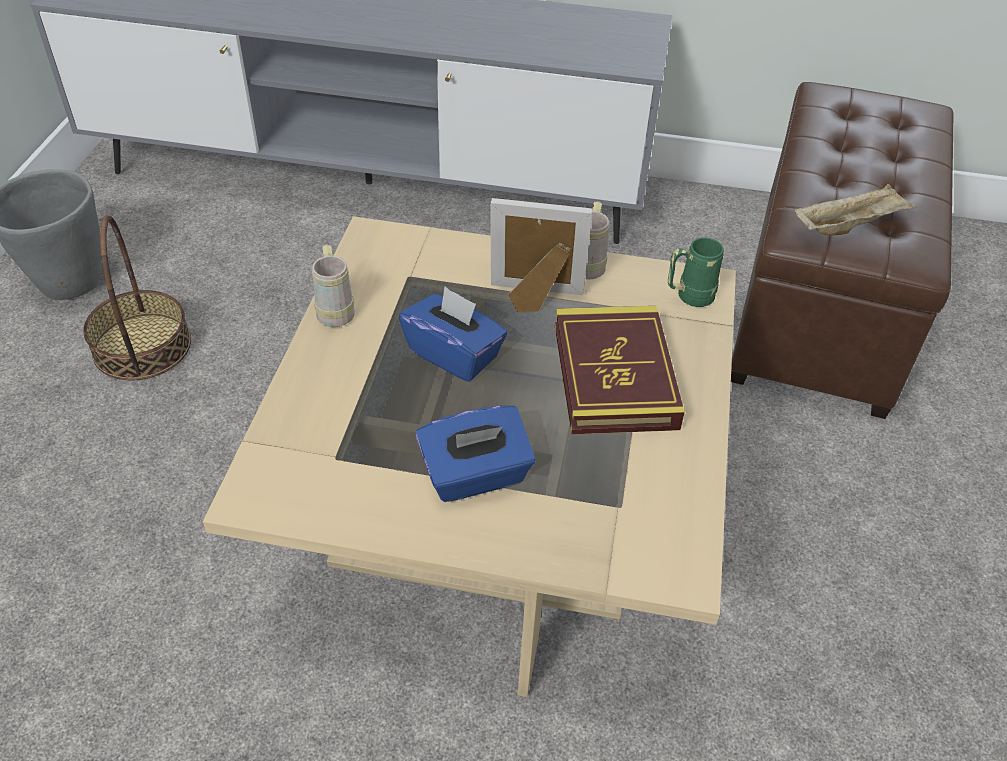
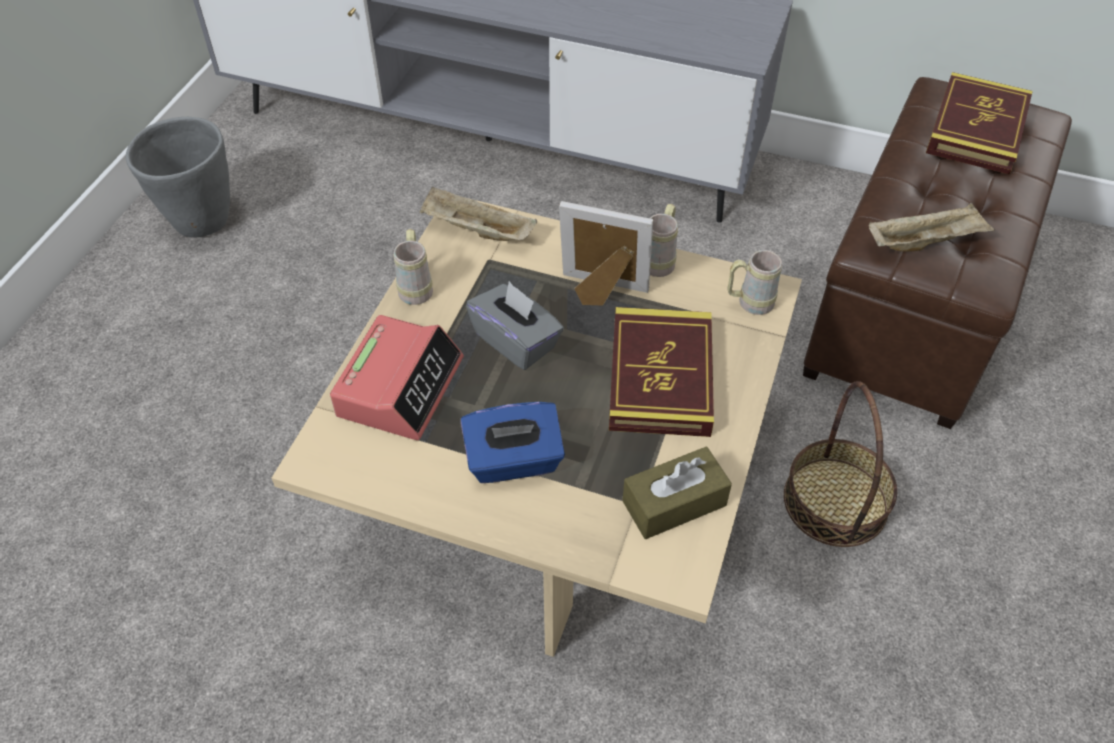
camera: 10 degrees right, 5 degrees up
basket [83,216,191,380] -> basket moved to [784,381,897,547]
blue tissue box [399,286,507,382] -> grey tissue box [466,281,564,370]
green mug [668,237,724,307] -> beige mug [727,250,782,315]
none -> alarm clock [330,315,464,440]
none -> beige tray [420,187,537,241]
none -> brown tissue box [622,447,732,539]
none -> book [926,72,1033,175]

